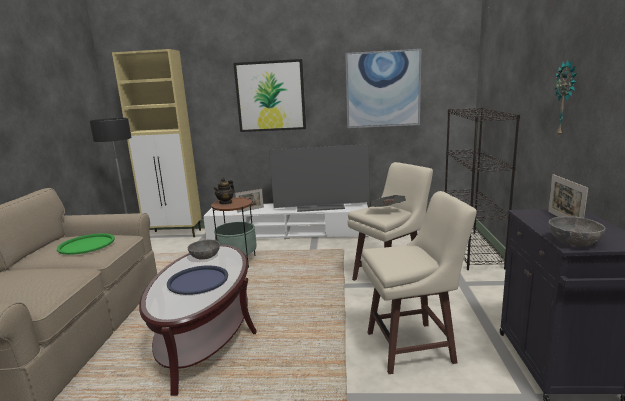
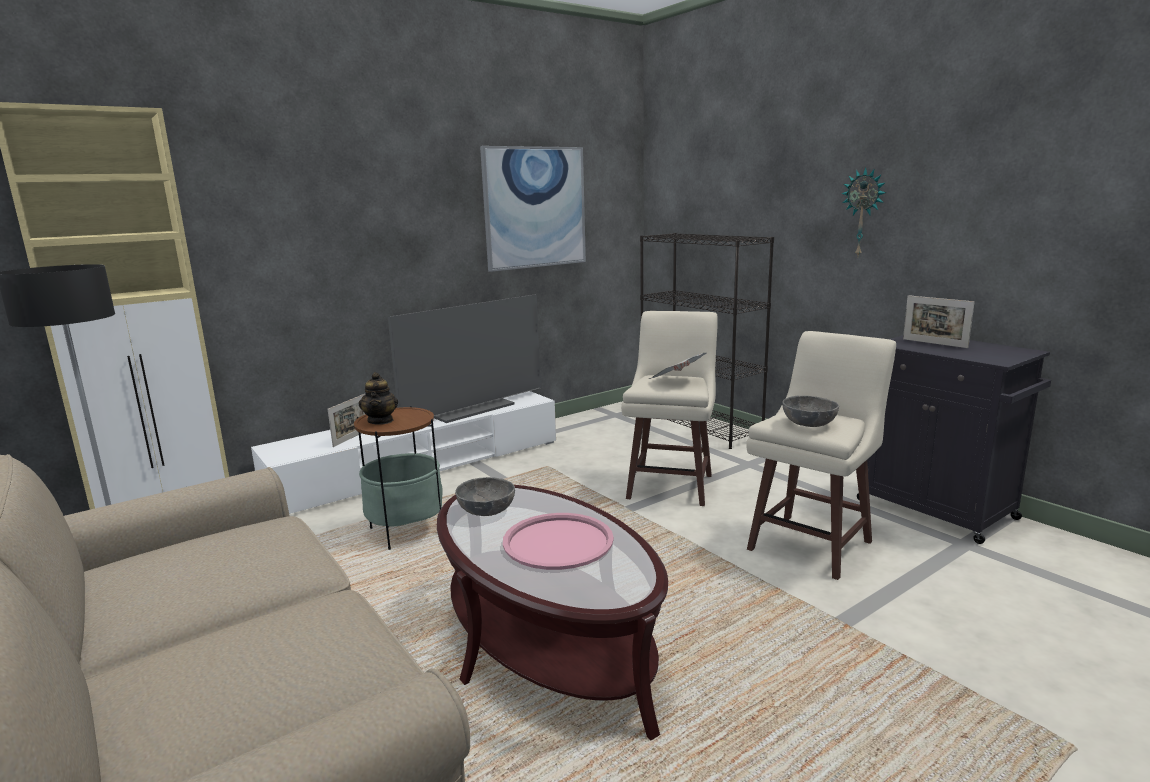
camera: 40 degrees left, 0 degrees up
green tray [57,233,115,255] -> none
blue tray [167,265,228,295] -> pink tray [503,513,614,570]
picture [233,59,306,132] -> none
grey bowl [548,216,605,246] -> grey bowl moved to [782,395,839,427]

